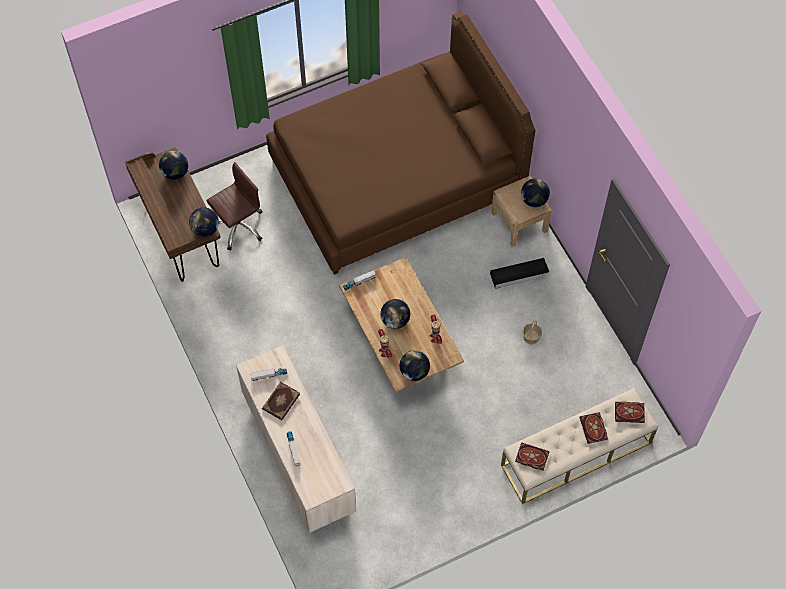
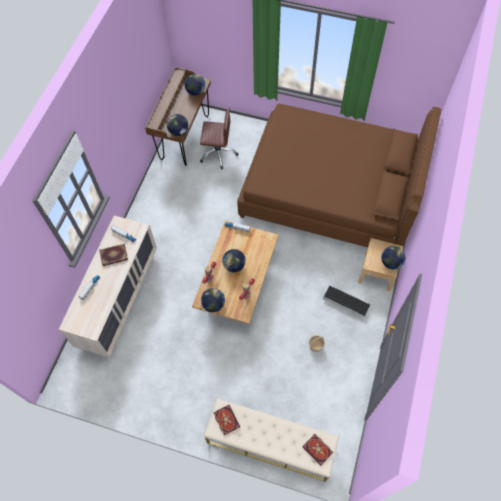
camera: 45 degrees right, 0 degrees up
book [579,412,608,444] -> none

